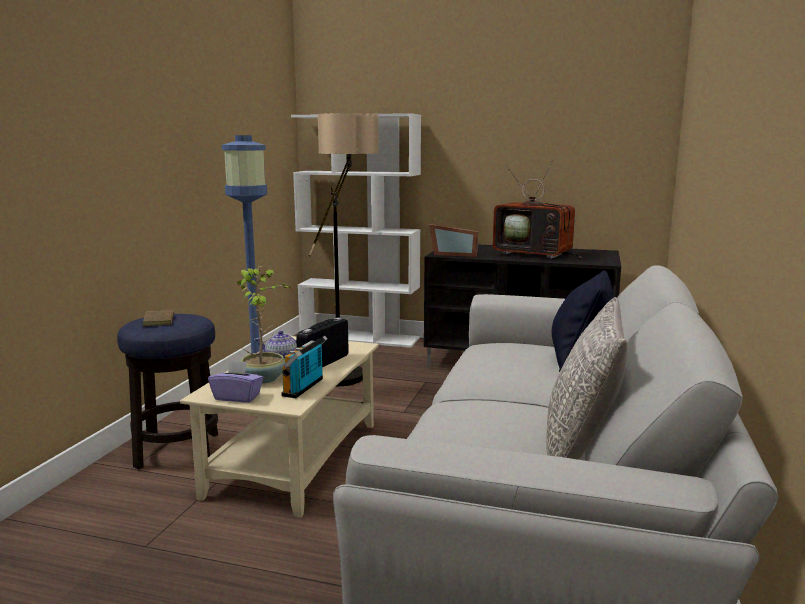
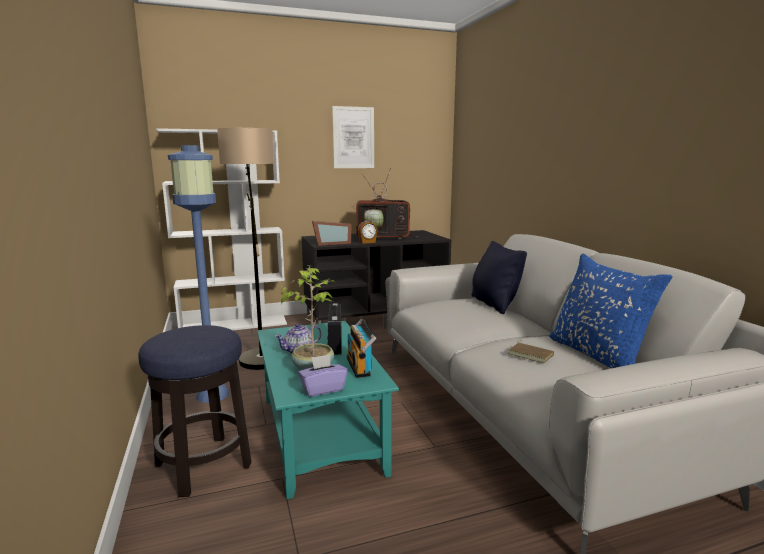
camera: 35 degrees left, 0 degrees up
brown book [143,309,182,326] -> brown book moved to [508,342,554,363]
beige coffee table [180,336,379,518] -> turquoise coffee table [257,321,399,499]
grey pillow [546,297,627,460] -> blue pillow [549,253,673,368]
none -> picture [332,106,374,168]
none -> alarm clock [357,220,377,244]

